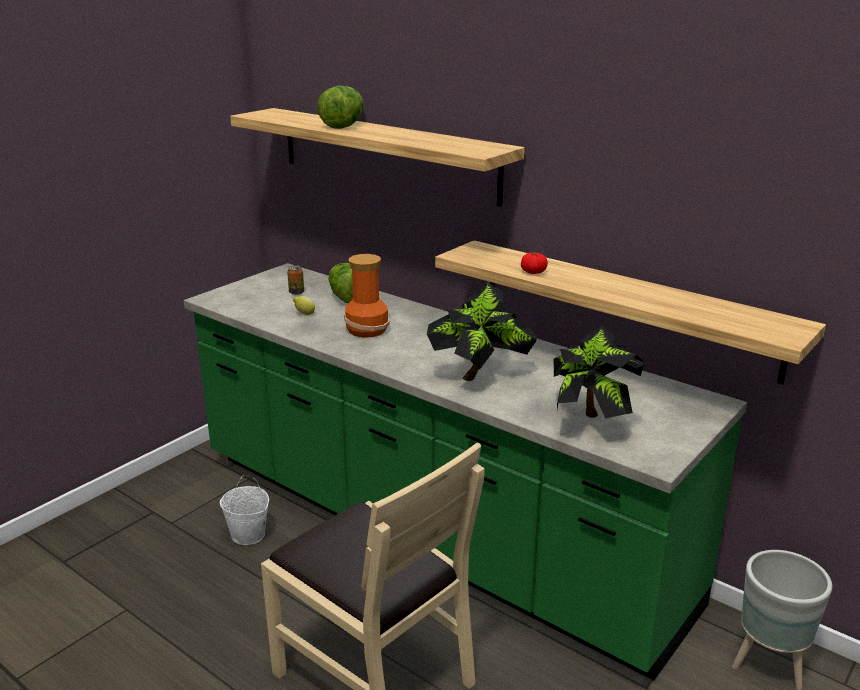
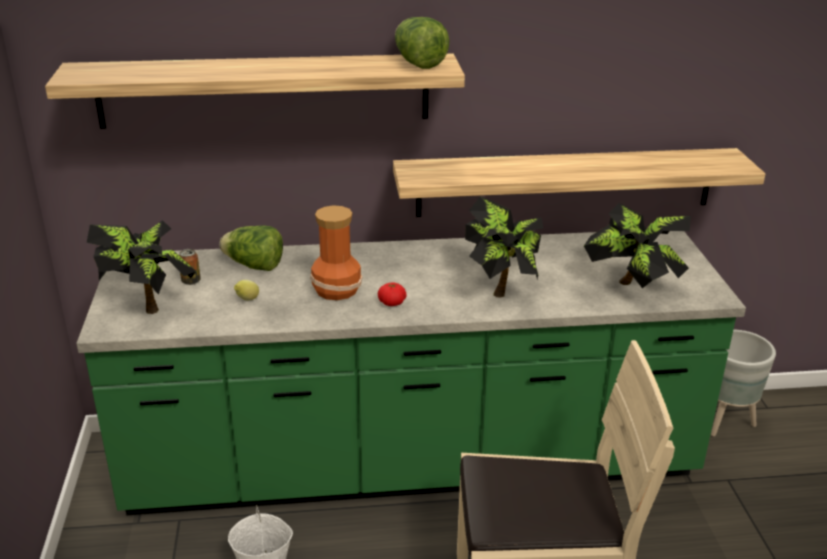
camera: 45 degrees left, 5 degrees up
lettuce [318,86,363,129] -> lettuce moved to [395,17,449,69]
tomato [521,252,548,274] -> tomato moved to [378,282,407,306]
none -> potted plant [87,220,196,314]

